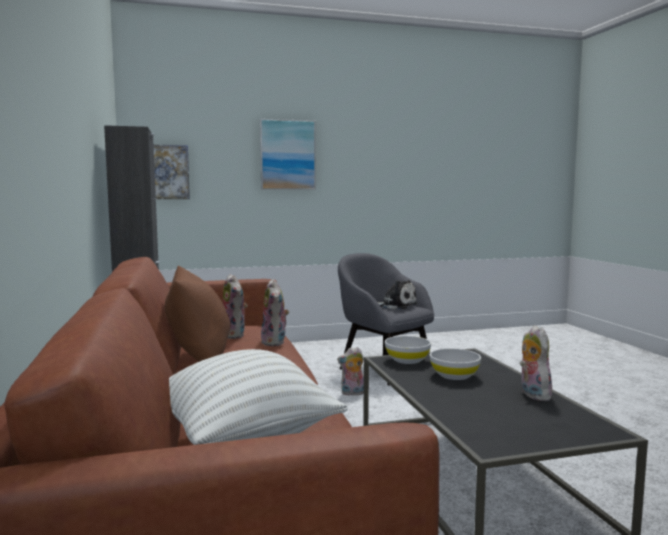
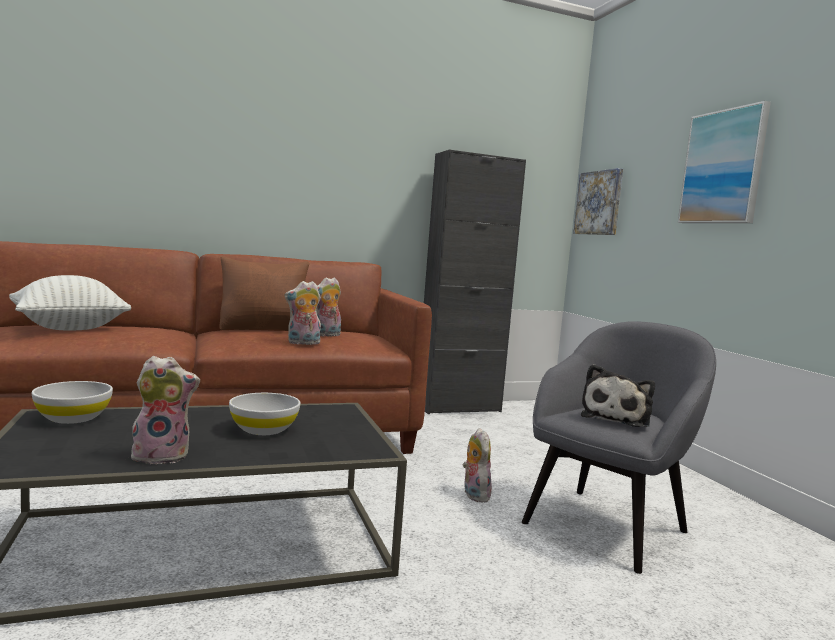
camera: 85 degrees right, 0 degrees up
white bowl [385,336,431,364] -> white bowl moved to [32,381,113,424]

